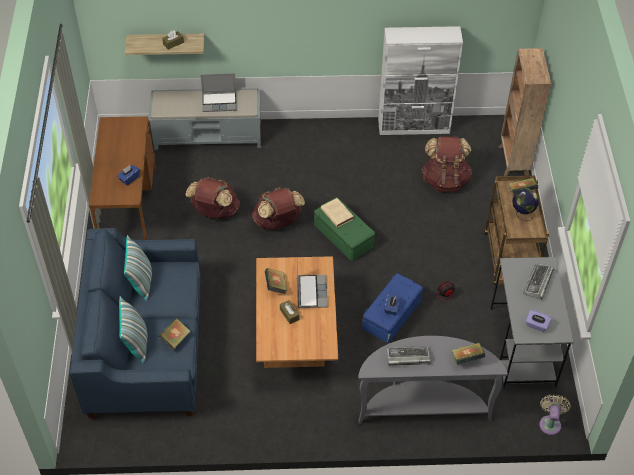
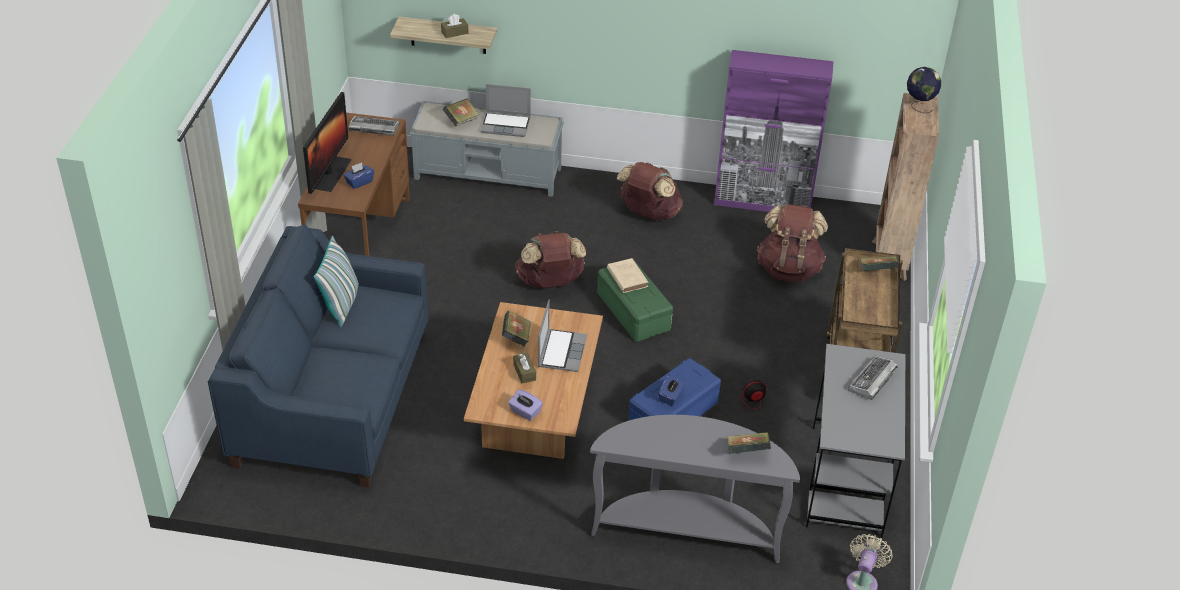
camera: 10 degrees right, 10 degrees down
pillow [119,296,148,364] -> none
book [158,318,191,351] -> book moved to [443,98,480,127]
brown backpack [185,177,240,219] -> brown backpack moved to [617,162,683,221]
white cabinet [378,26,463,135] -> purple cabinet [714,50,834,212]
keyboard [386,346,430,366] -> keyboard moved to [348,116,400,136]
globe [512,188,539,221] -> globe moved to [907,67,941,113]
purple tissue box [526,310,551,332] -> purple tissue box moved to [508,389,543,421]
none -> monitor [303,92,351,194]

